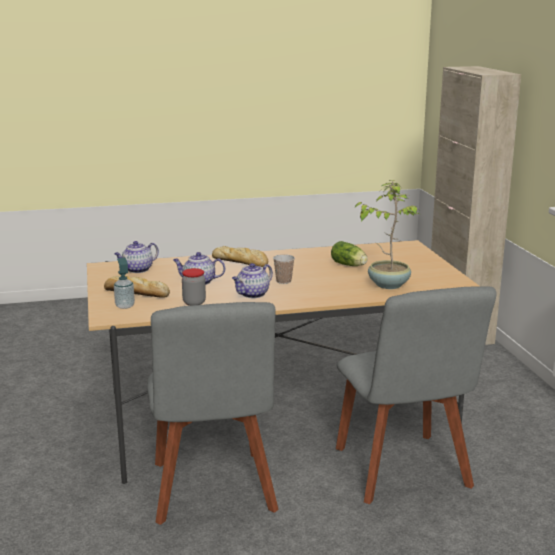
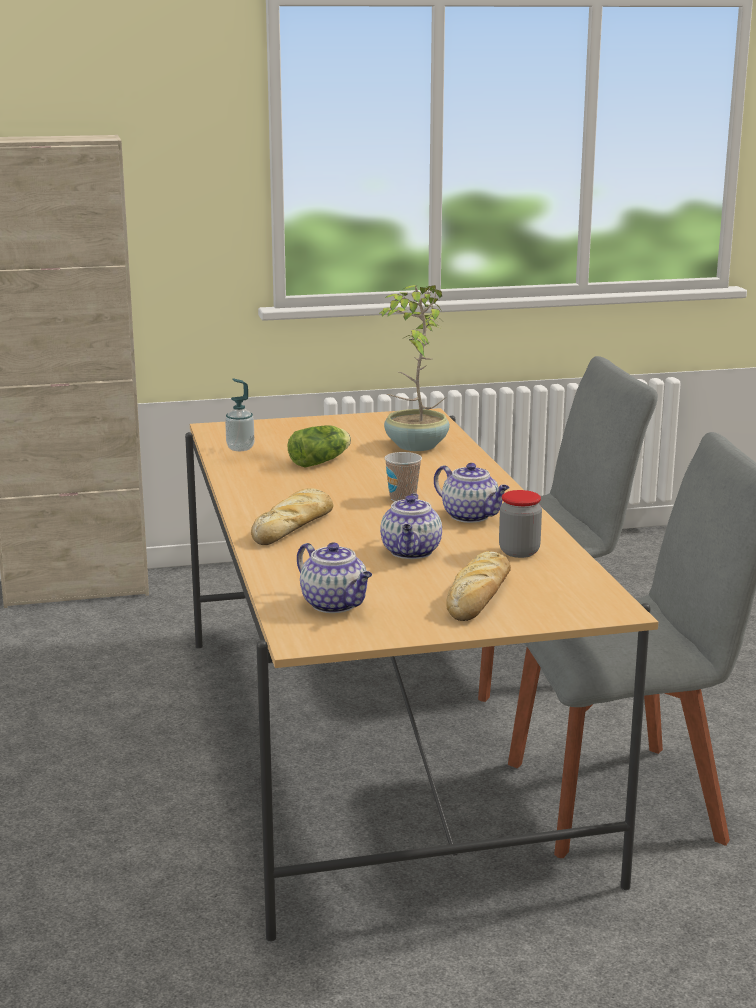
camera: 90 degrees left, 0 degrees up
soap dispenser [114,258,135,309] -> soap dispenser moved to [225,378,254,451]

